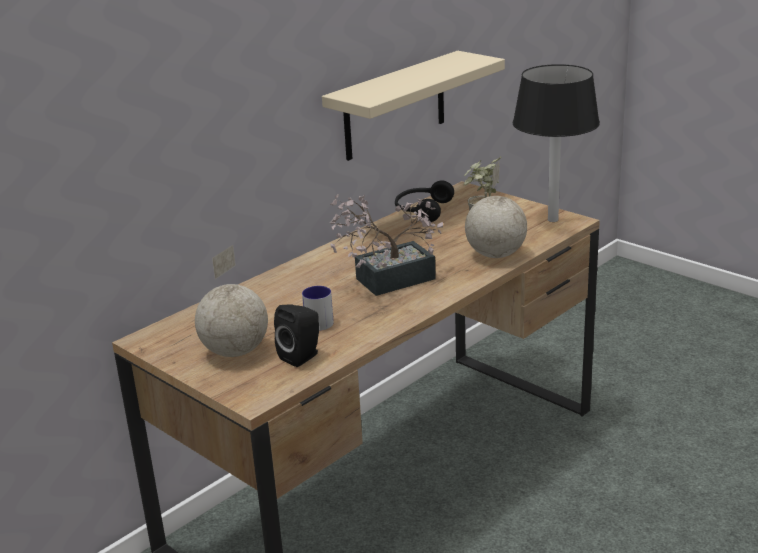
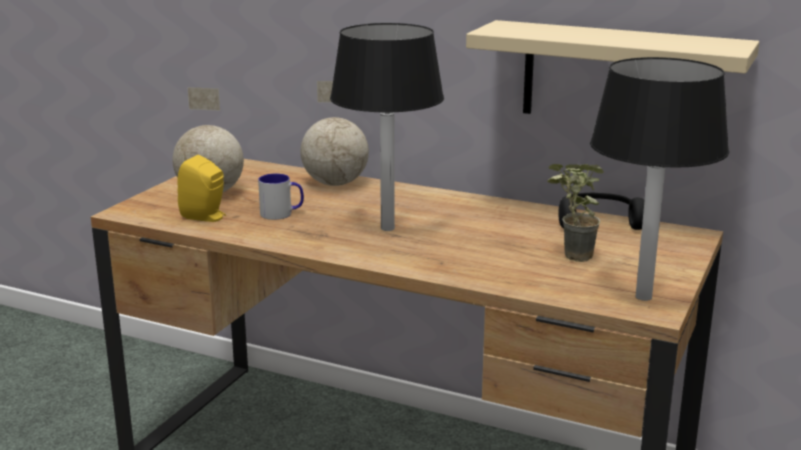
camera: 70 degrees right, 5 degrees down
black speaker [274,304,319,367] -> yellow speaker [177,155,226,222]
potted plant [330,194,443,296] -> black table lamp [330,23,444,231]
globe [465,162,527,258] -> globe moved to [301,81,369,186]

